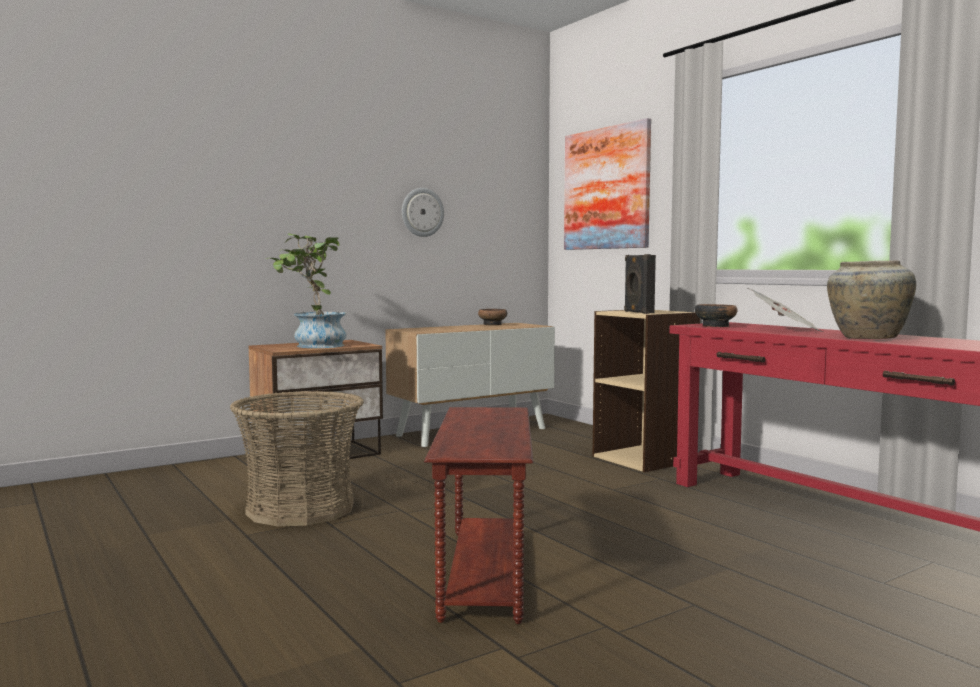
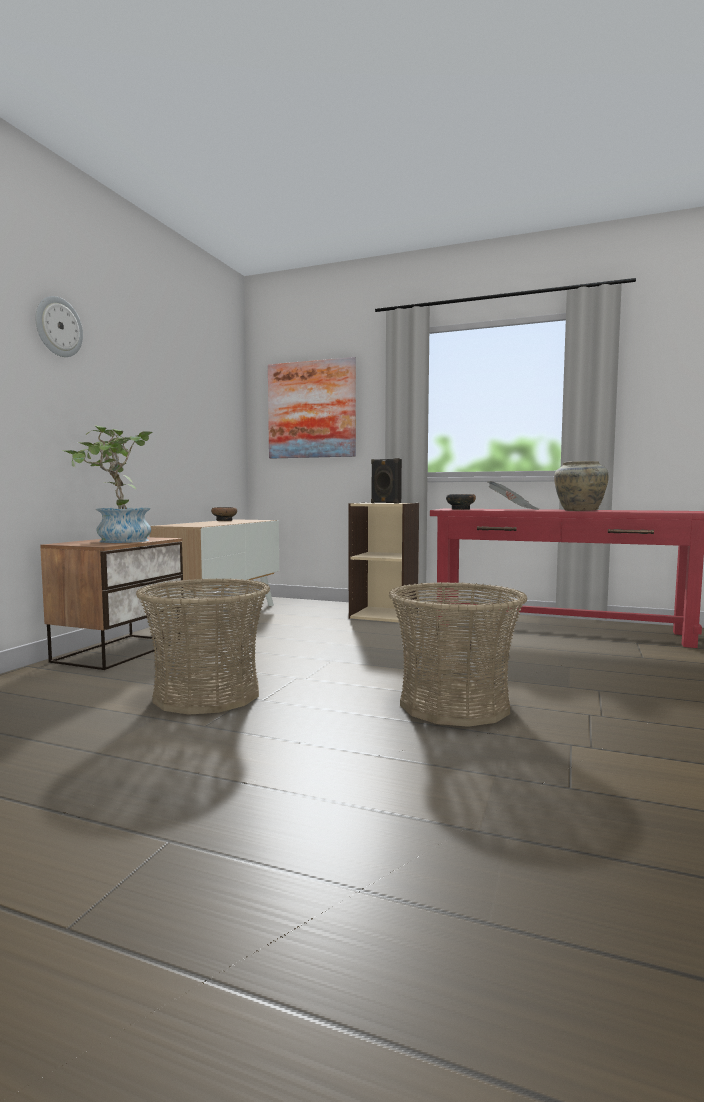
camera: 35 degrees left, 0 degrees up
wall clock [402,188,444,237] -> wall clock moved to [36,296,83,357]
brown side table [424,407,534,624] -> basket [389,582,528,727]

